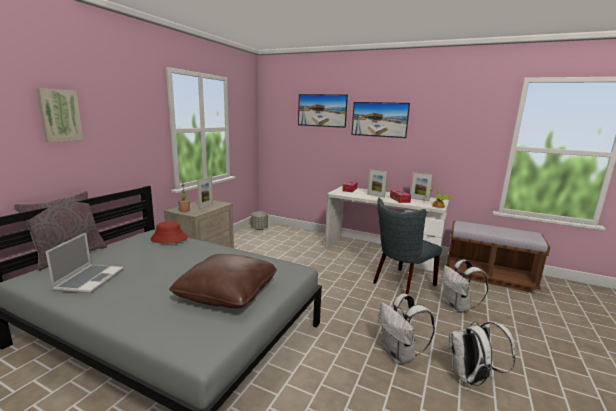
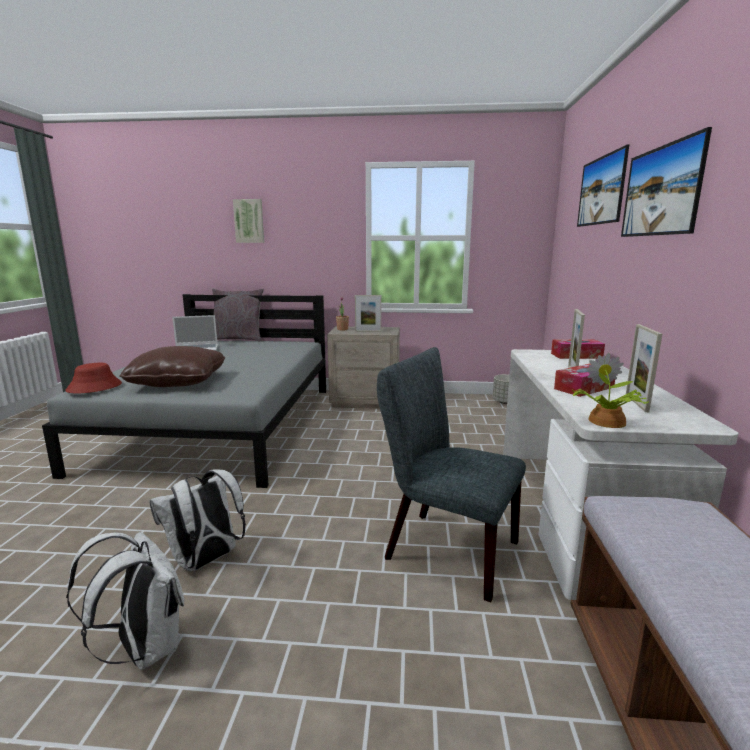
camera: 70 degrees right, 0 degrees up
red hat [150,221,188,244] -> red hat moved to [65,363,122,393]
white backpack [441,260,488,312] -> none

